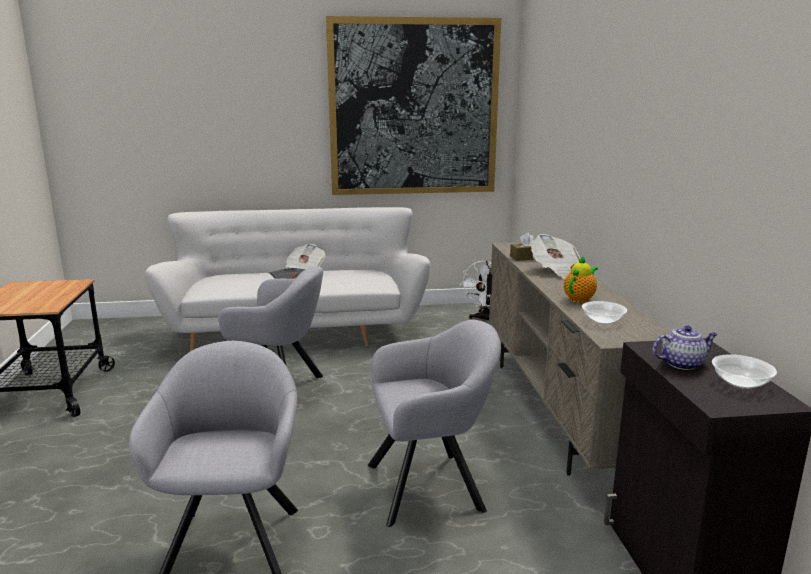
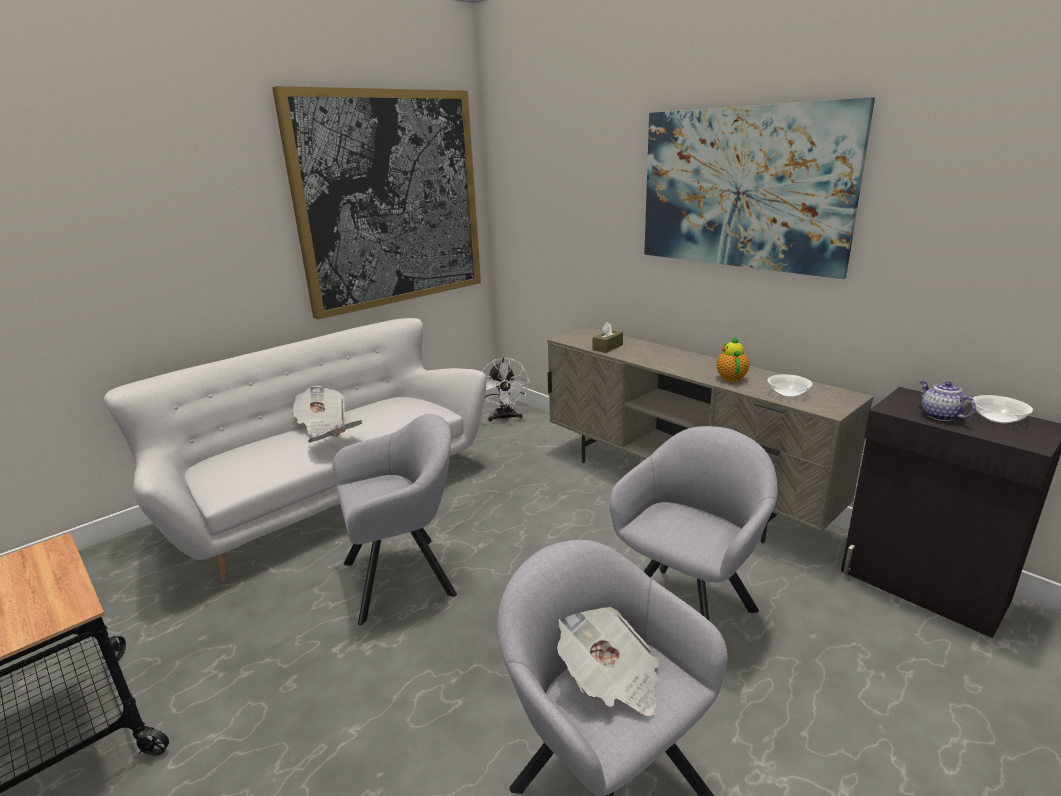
camera: 35 degrees left, 5 degrees up
newspaper [530,234,580,279] -> newspaper moved to [557,607,659,716]
teapot [653,326,718,370] -> teapot turned 60 degrees counterclockwise [919,381,976,421]
none -> picture [644,97,875,279]

